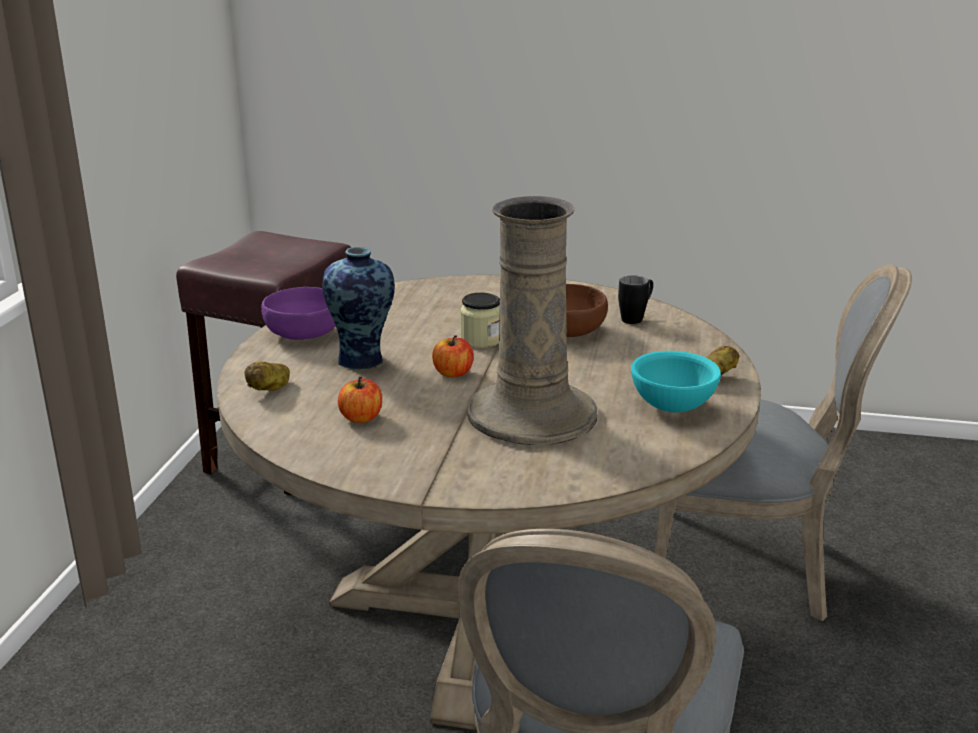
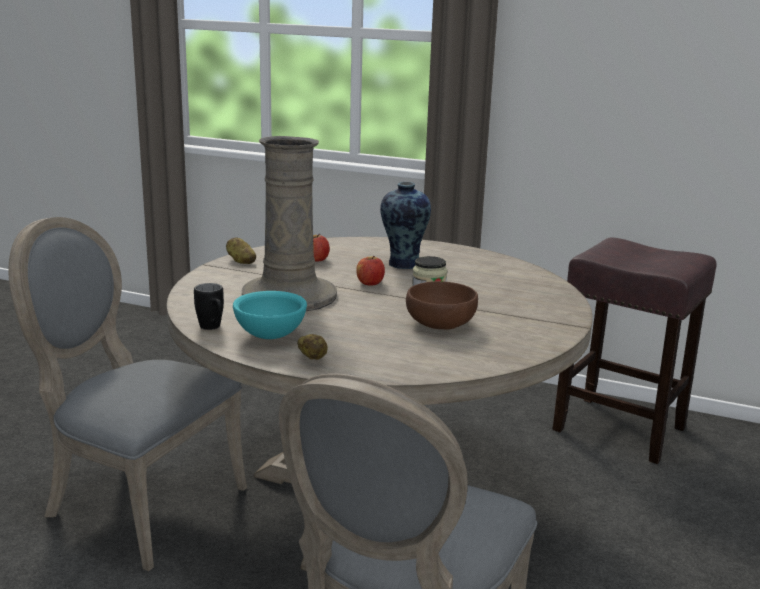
camera: 100 degrees right, 5 degrees down
potato [244,361,290,391] -> potato moved to [226,238,256,264]
purple bowl [261,287,335,340] -> none
black mug [618,275,653,324] -> black mug moved to [194,283,224,330]

